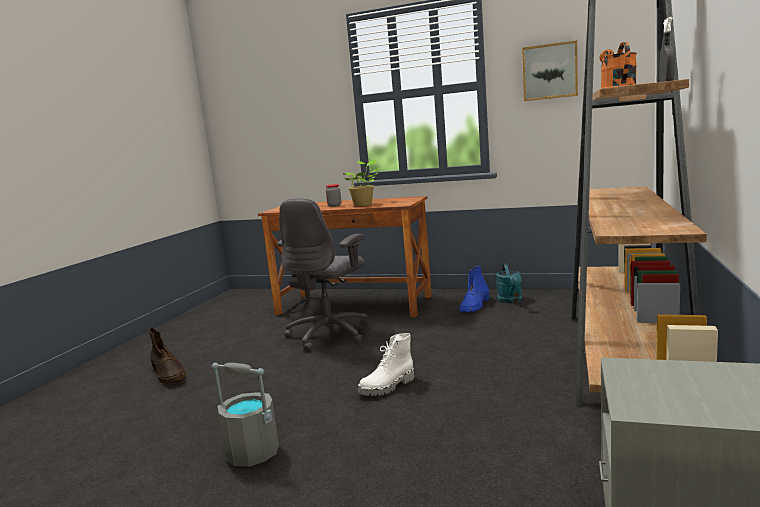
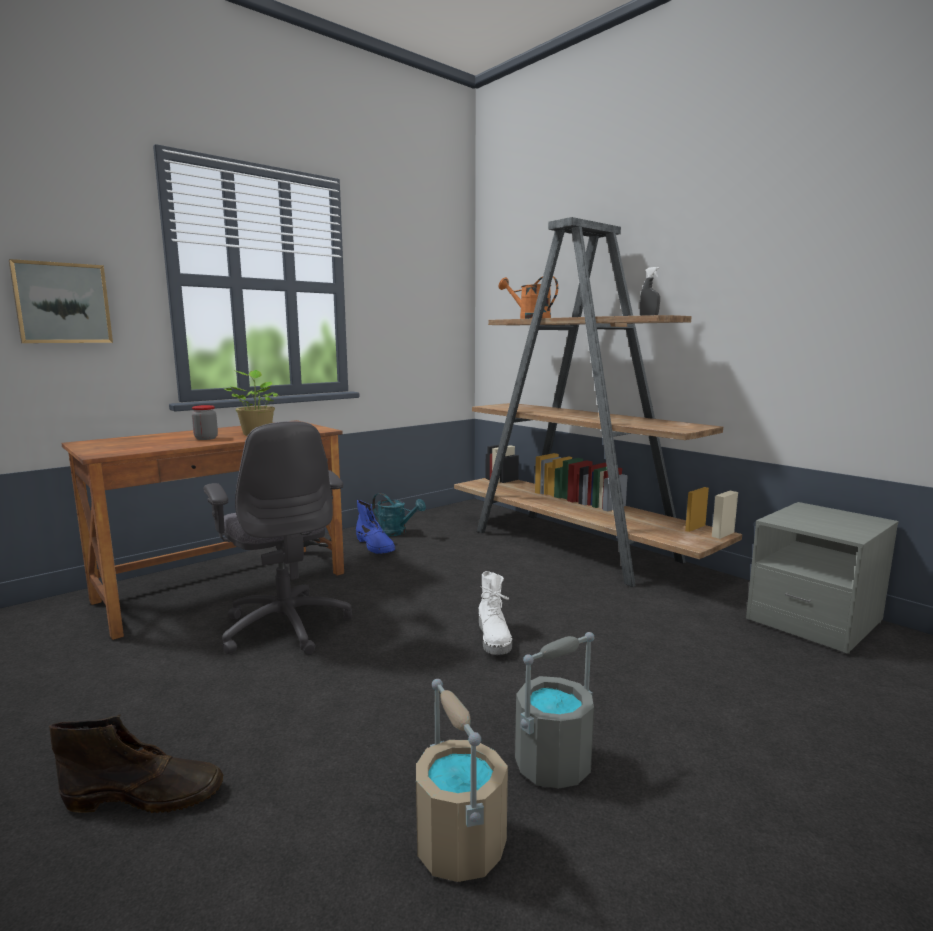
camera: 60 degrees left, 0 degrees up
picture [522,40,578,101] -> picture moved to [9,259,113,343]
none -> beige bucket [416,679,508,882]

